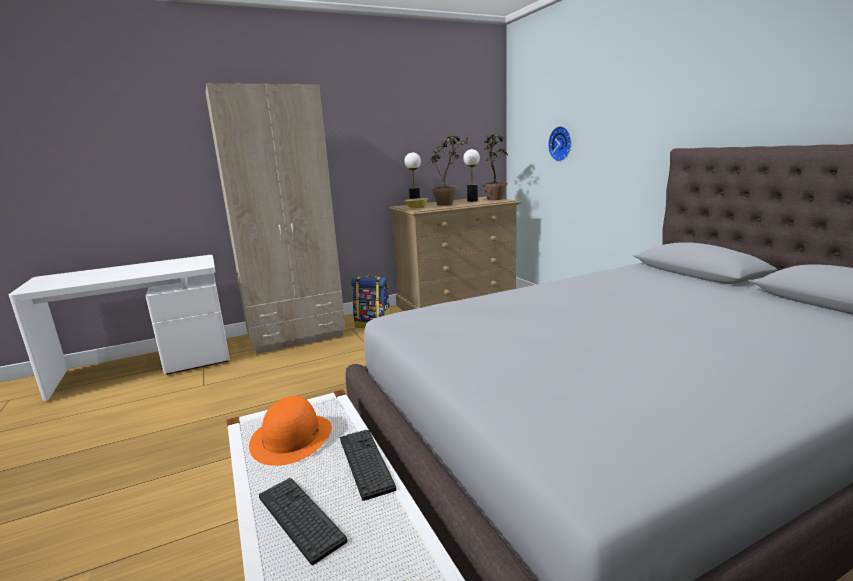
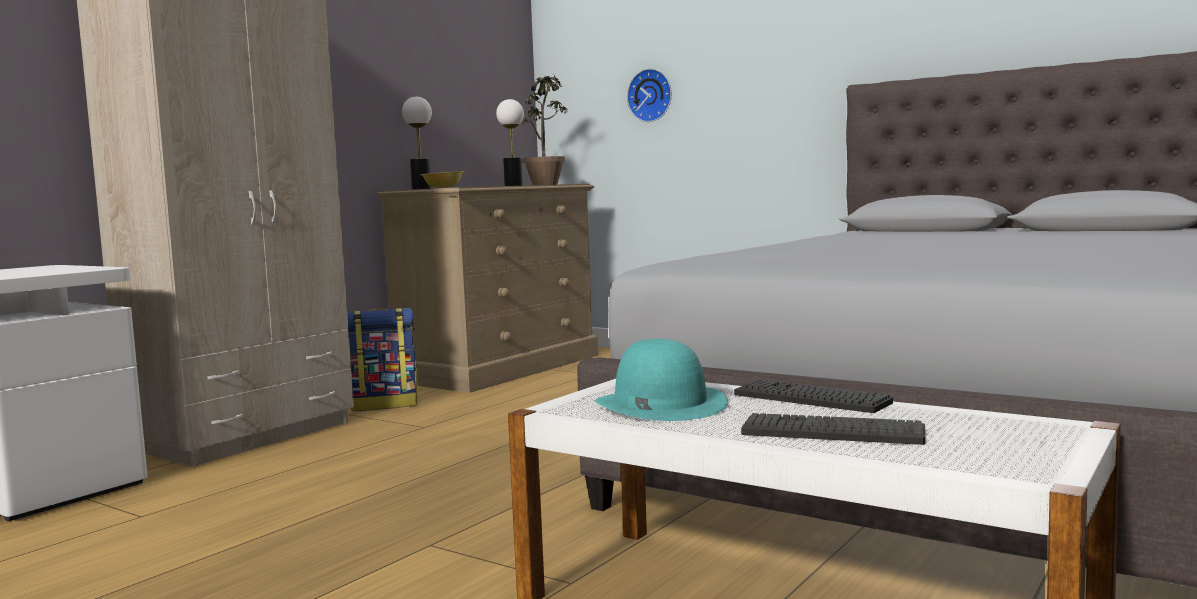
camera: 30 degrees left, 10 degrees down
orange hat [249,396,332,466] -> turquoise hat [595,339,728,421]
potted plant [425,136,469,205] -> none

